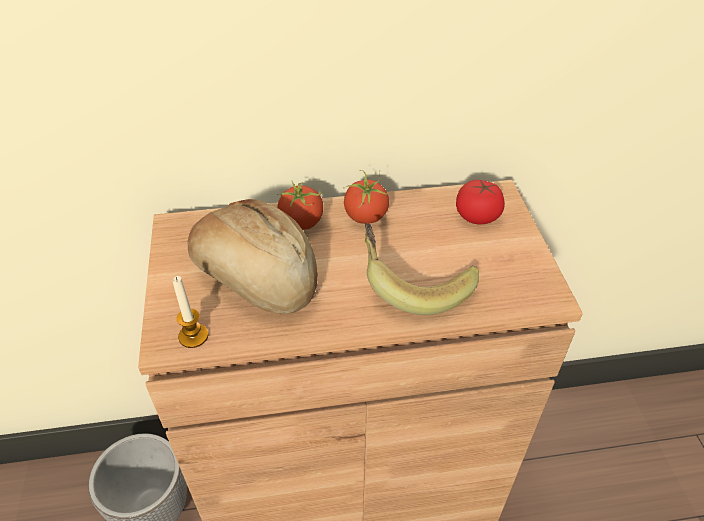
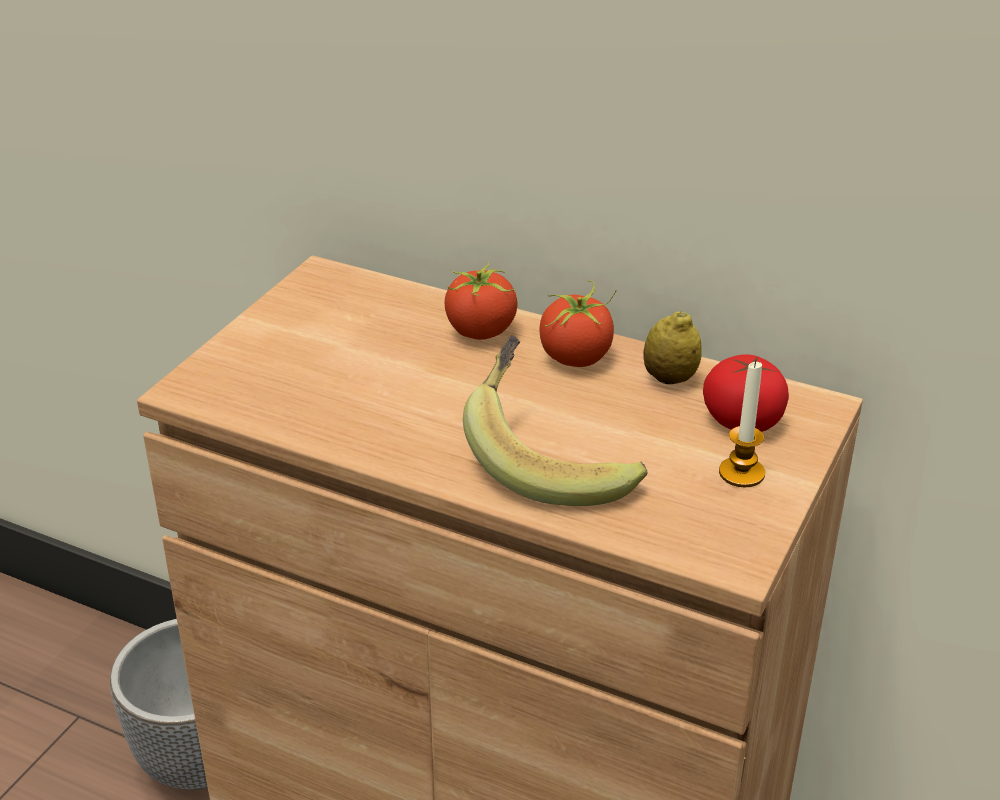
camera: 35 degrees right, 10 degrees down
candle [173,276,208,348] -> candle moved to [719,361,765,487]
bread [188,199,318,315] -> none
none -> lemon [643,311,702,384]

